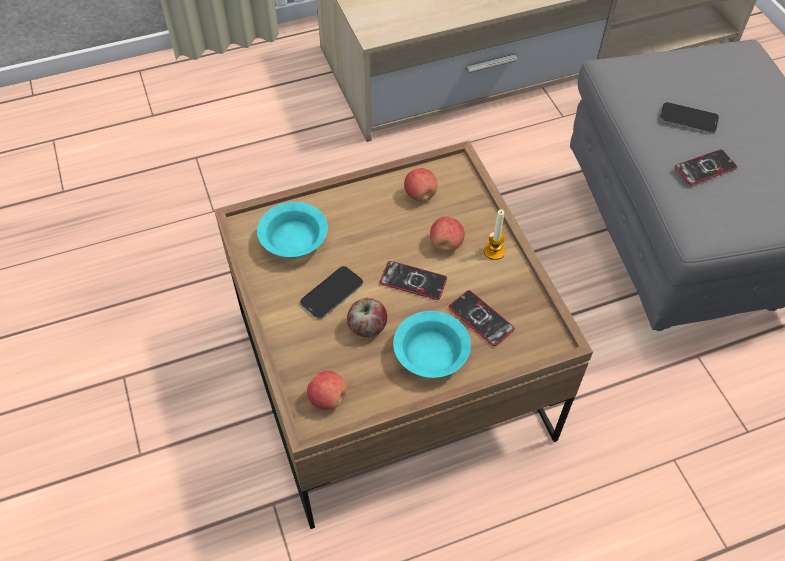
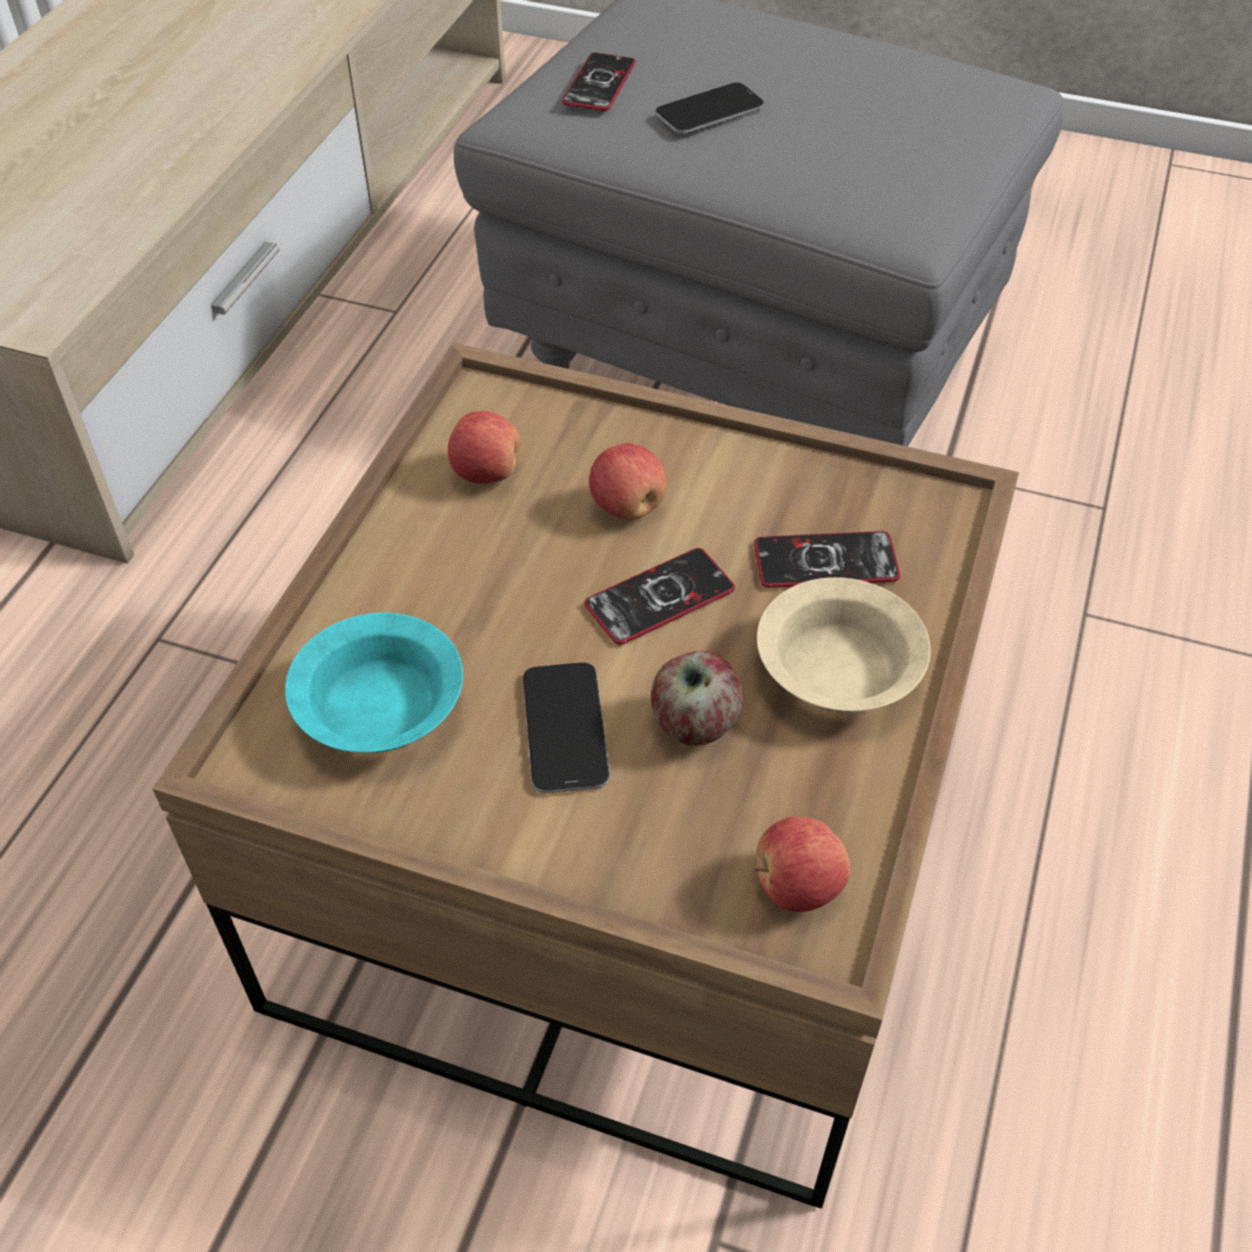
camera: 50 degrees left, 5 degrees down
turquoise bowl [393,311,471,378] -> beige bowl [757,577,931,713]
candle [484,209,505,260] -> none
phone [675,149,737,185] -> phone moved to [562,53,636,111]

